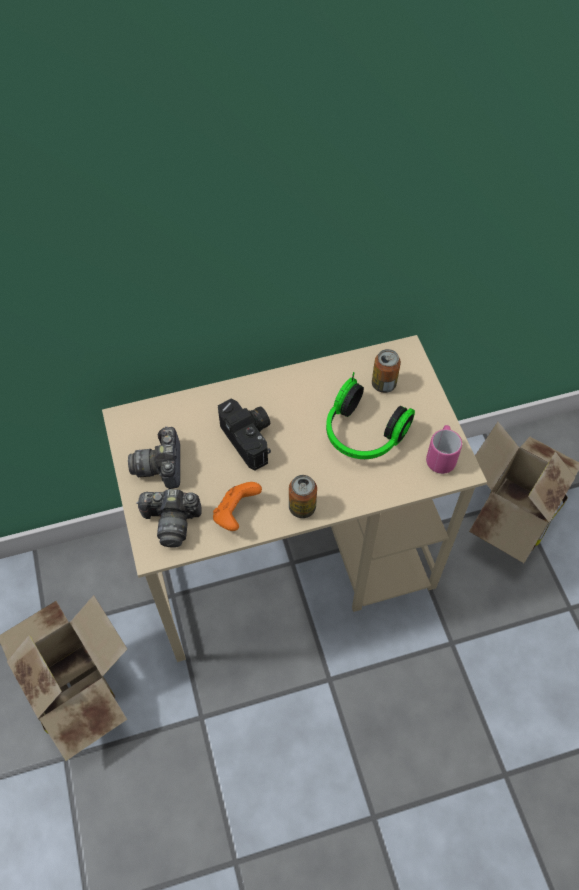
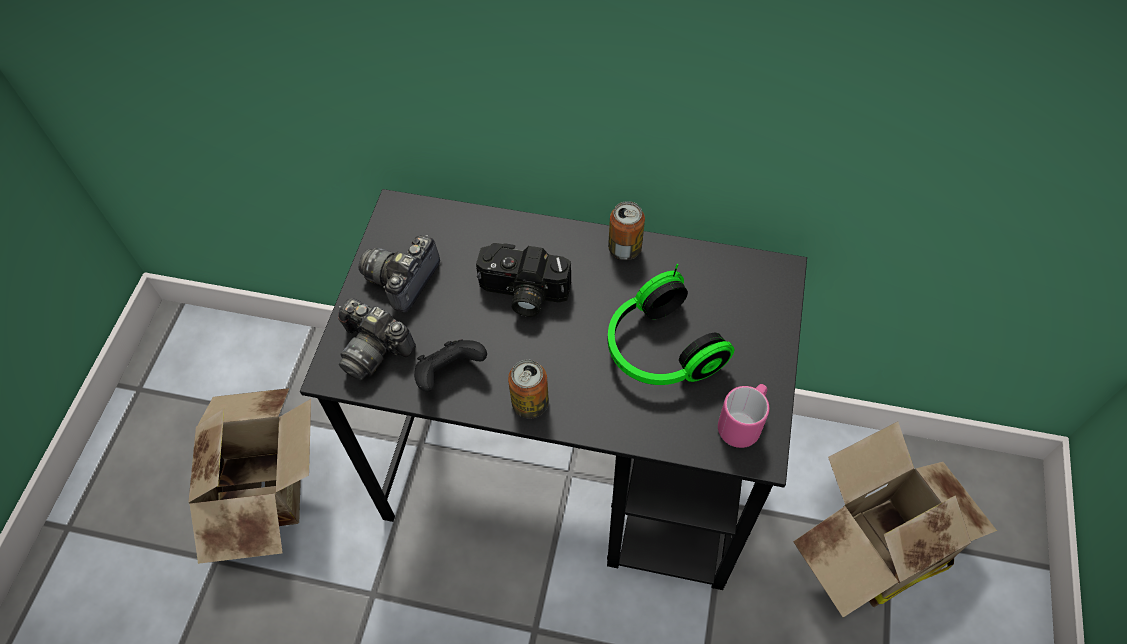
camera: 30 degrees right, 0 degrees up
beige desk [102,335,487,662] -> black desk [300,189,807,590]
orange game controller [213,482,262,531] -> black game controller [414,339,487,392]
camera [218,398,271,471] -> camera turned 105 degrees clockwise [476,243,571,317]
can [372,349,401,393] -> can moved to [608,201,645,260]

